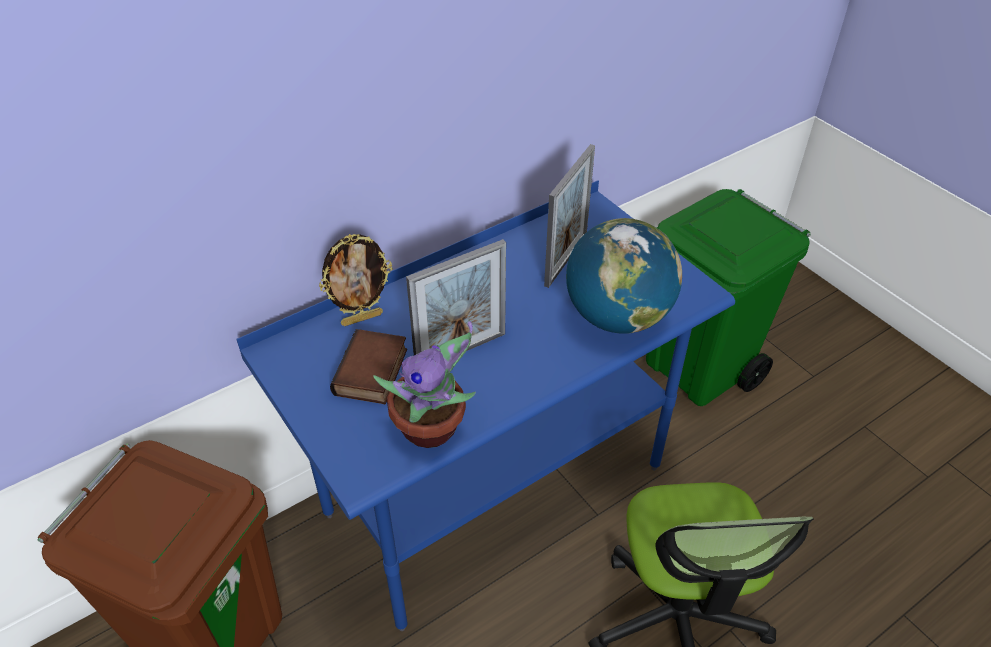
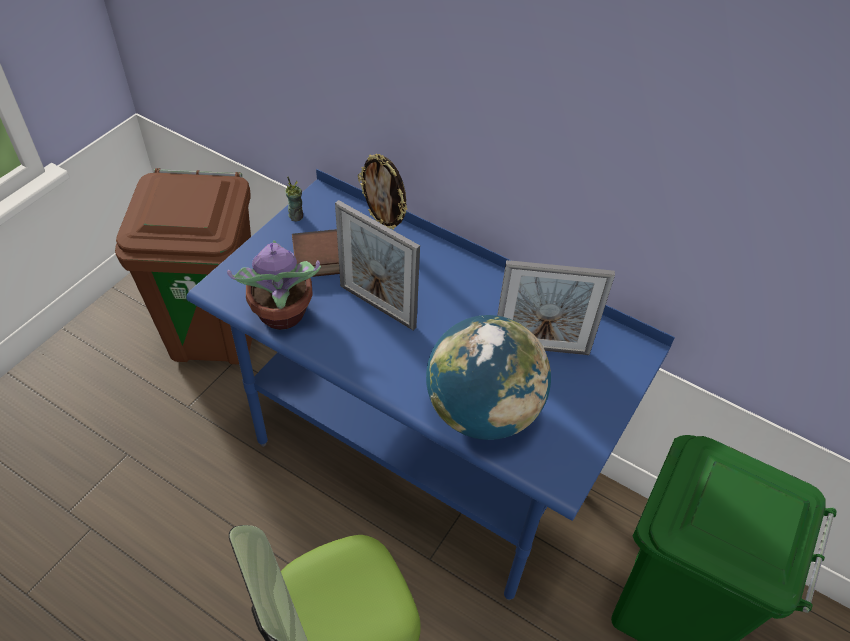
camera: 65 degrees right, 5 degrees up
none -> cup [285,177,303,221]

